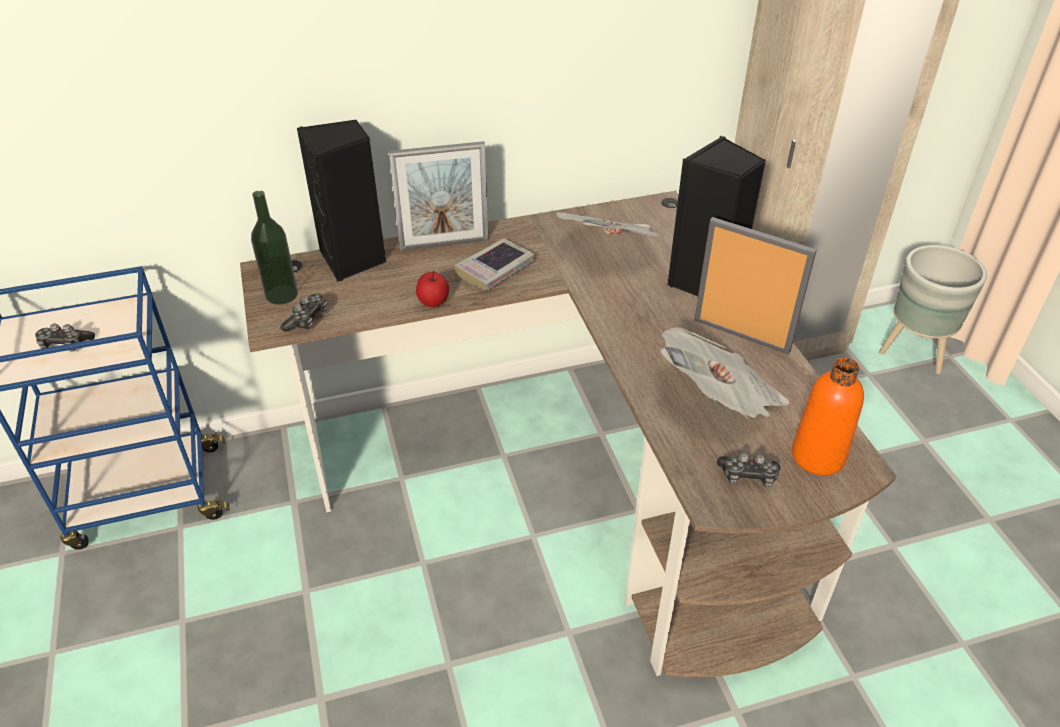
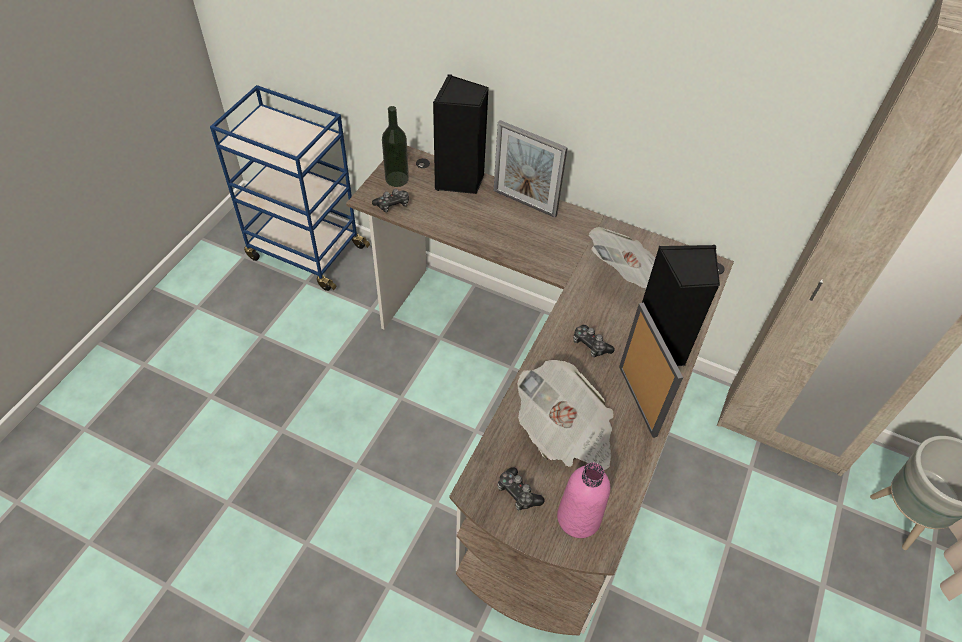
camera: 40 degrees right, 10 degrees up
game controller [35,323,95,352] -> game controller moved to [573,325,615,358]
apple [416,271,449,307] -> none
book [454,238,535,291] -> none
orange bottle [792,358,864,475] -> pink bottle [557,462,610,538]

